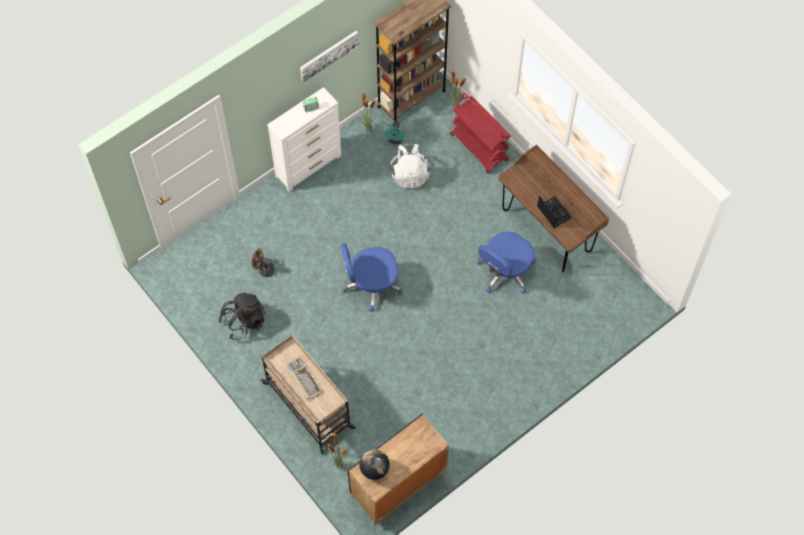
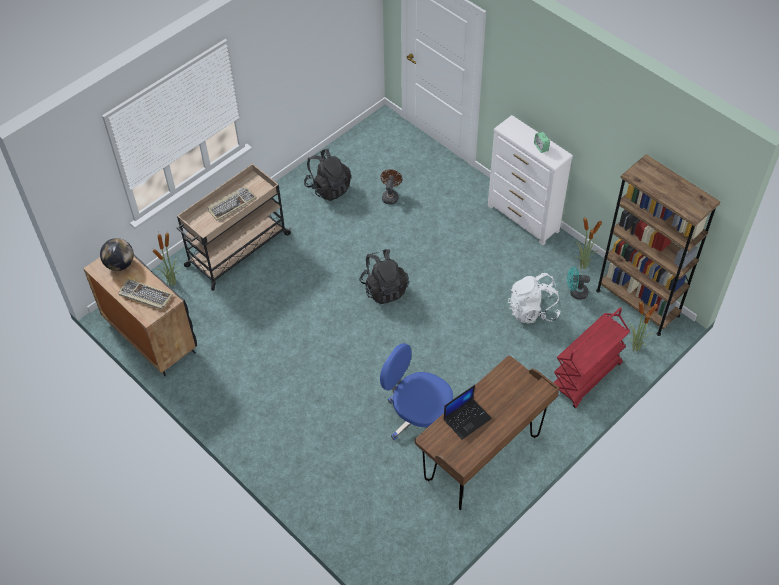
camera: 85 degrees right, 10 degrees down
picture [300,31,359,83] -> none
blue office chair [341,243,402,312] -> black backpack [359,249,409,304]
none -> keyboard [119,279,173,309]

